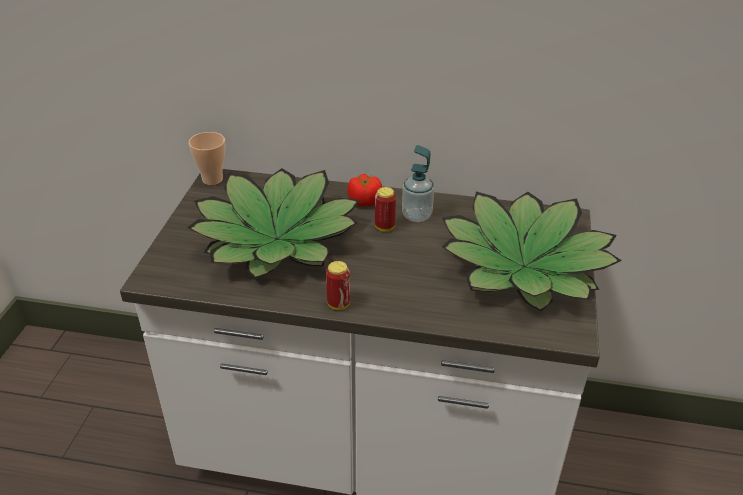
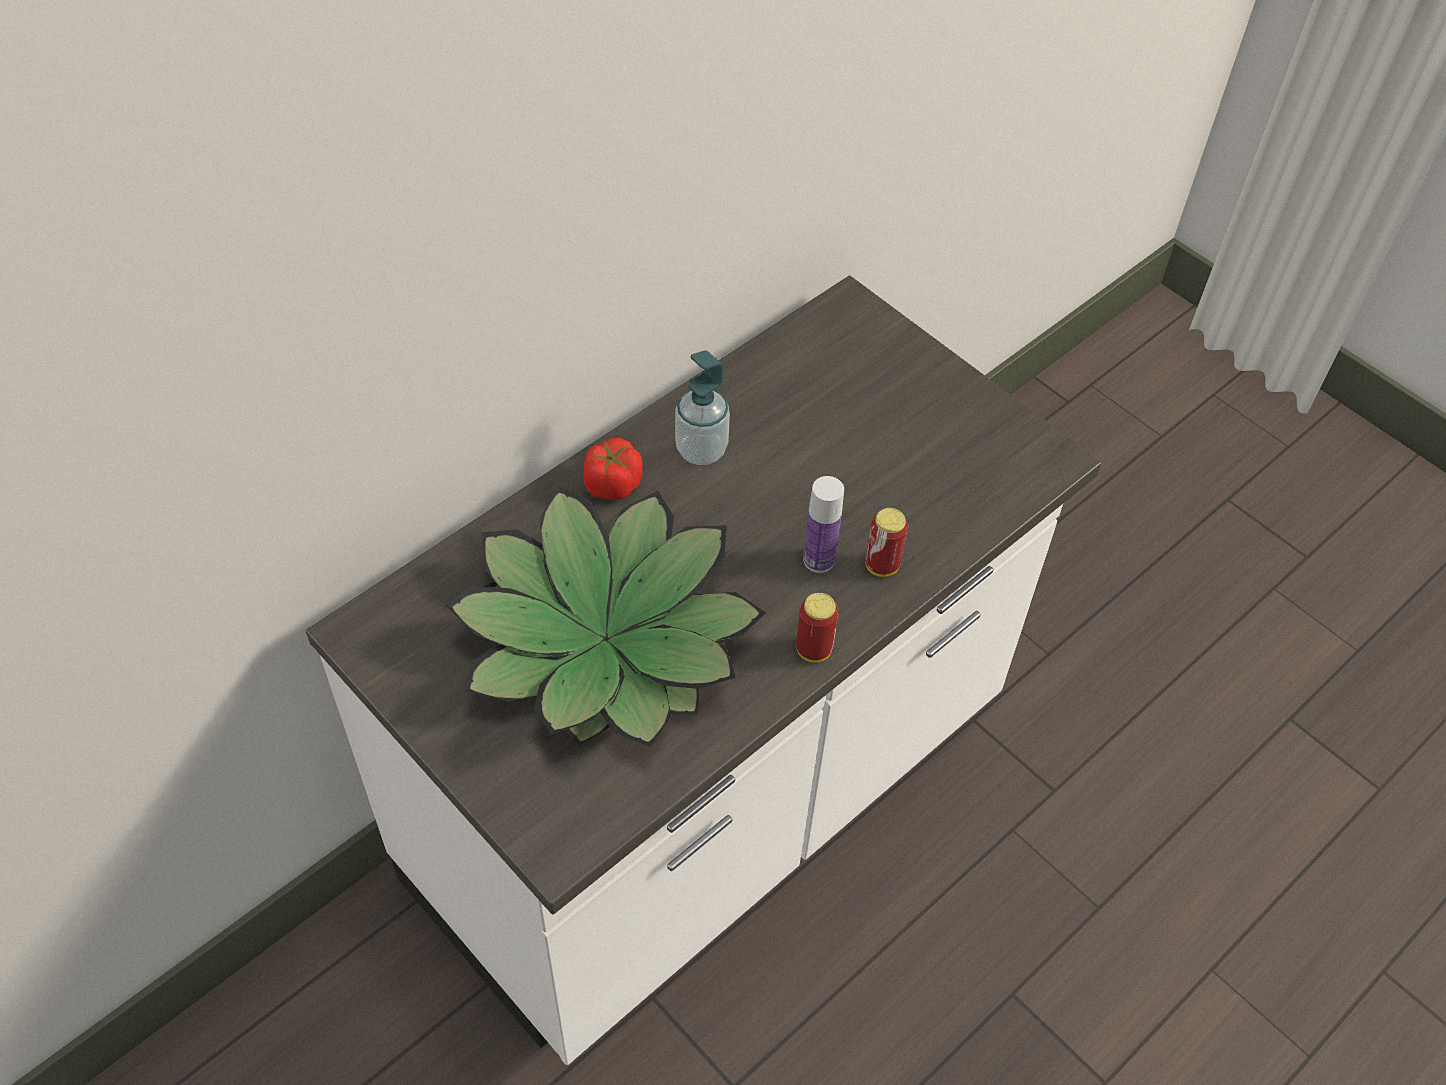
camera: 55 degrees left, 15 degrees up
cup [188,132,225,185] -> none
can [375,187,396,231] -> can moved to [865,508,908,577]
potted plant [442,192,622,311] -> none
none -> bottle [803,476,844,573]

